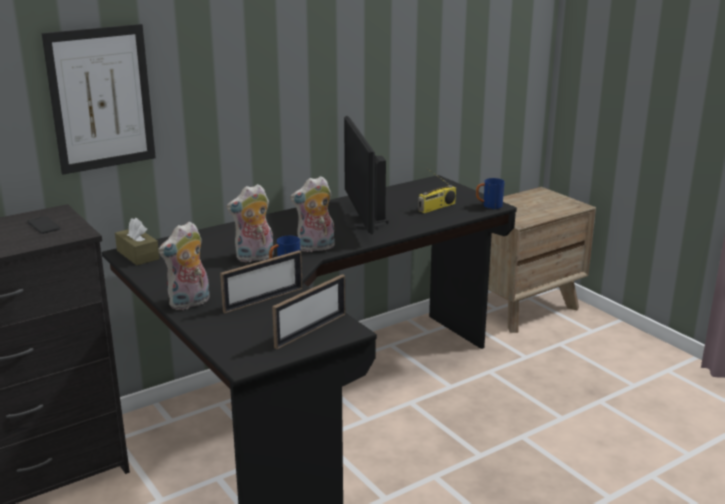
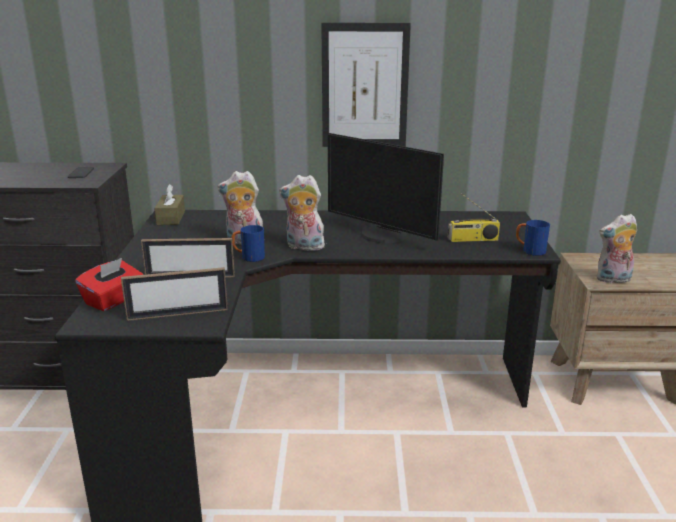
camera: 35 degrees right, 0 degrees up
picture [41,24,156,175] -> picture moved to [321,23,411,147]
plush toy [158,221,209,310] -> plush toy moved to [597,214,637,283]
monitor [343,116,388,234] -> monitor turned 75 degrees counterclockwise [328,133,444,243]
none -> red tissue box [75,258,143,311]

